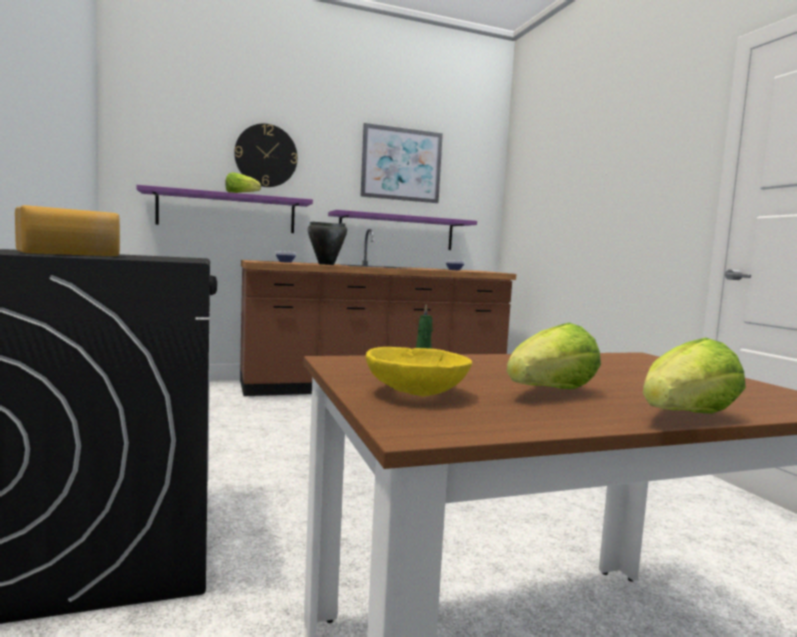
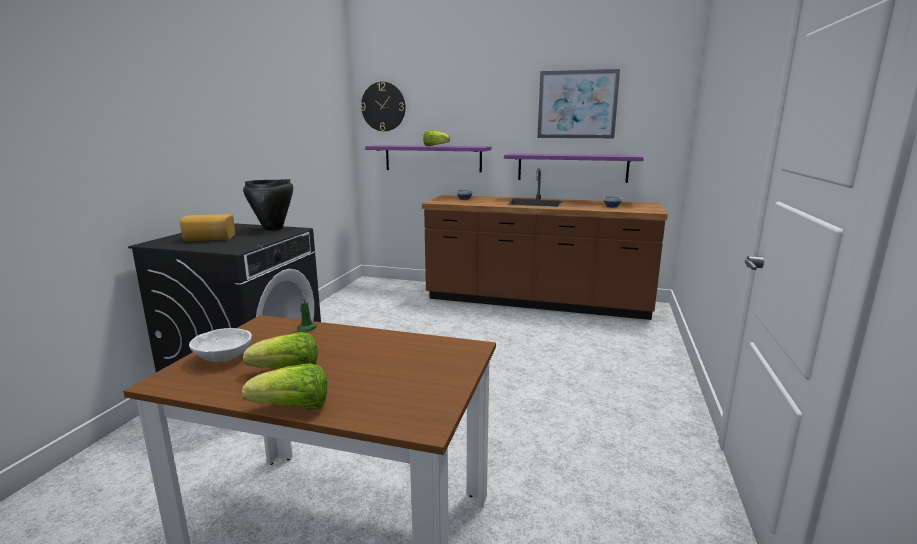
camera: 35 degrees right, 10 degrees up
wall clock [234,124,298,187] -> wall clock moved to [361,82,405,131]
black cooking pot [308,222,347,265] -> black cooking pot moved to [243,179,293,231]
yellow bowl [366,347,472,396] -> white bowl [189,328,252,362]

